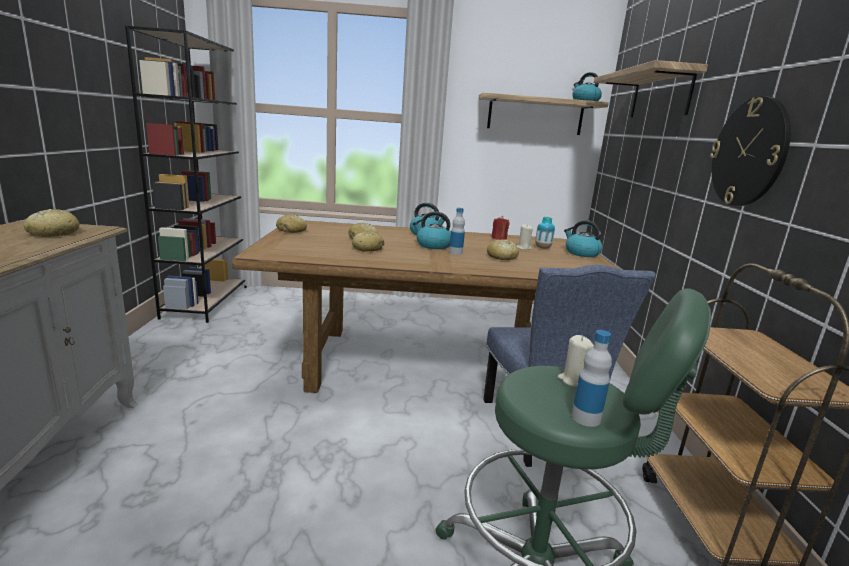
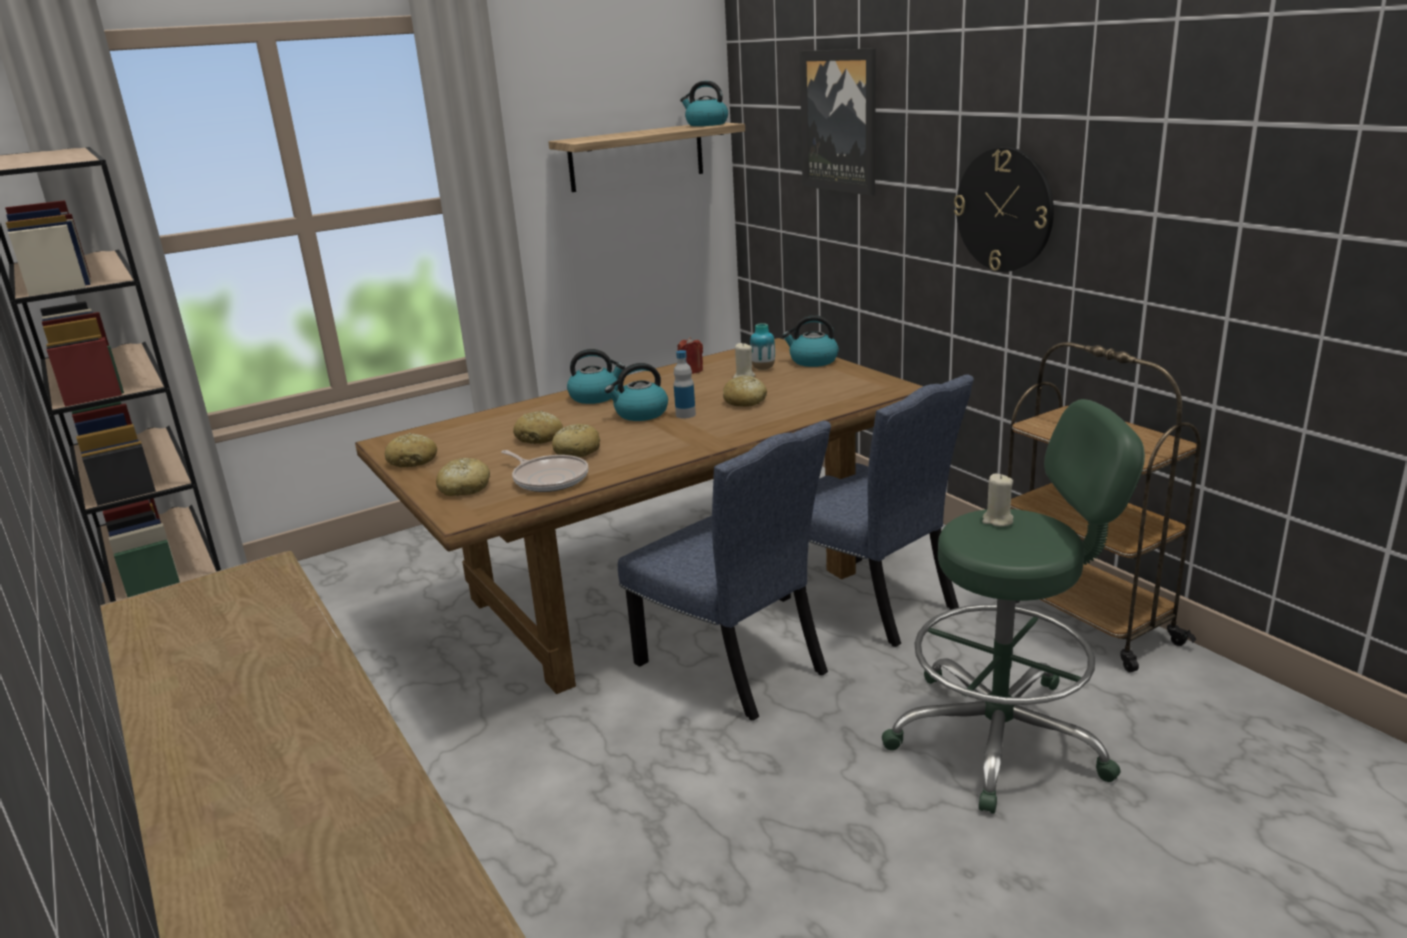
camera: 30 degrees left, 5 degrees up
bread [24,209,80,237] -> bread moved to [436,458,490,496]
bottle [572,330,612,427] -> none
shelf [594,60,708,117] -> picture [800,48,876,196]
none -> frying pan [501,450,588,492]
none -> blue chair [618,421,831,720]

